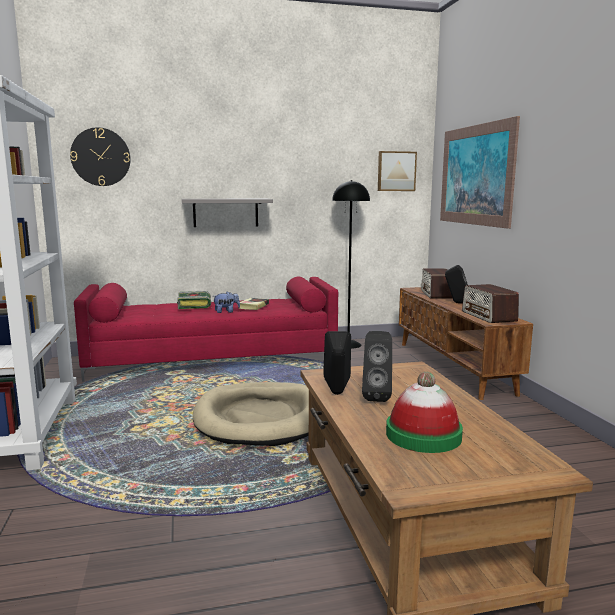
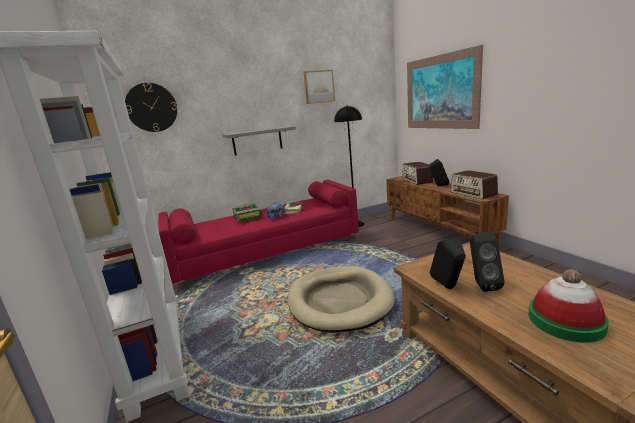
camera: 10 degrees left, 5 degrees up
picture [378,151,417,191] -> picture moved to [304,70,335,104]

